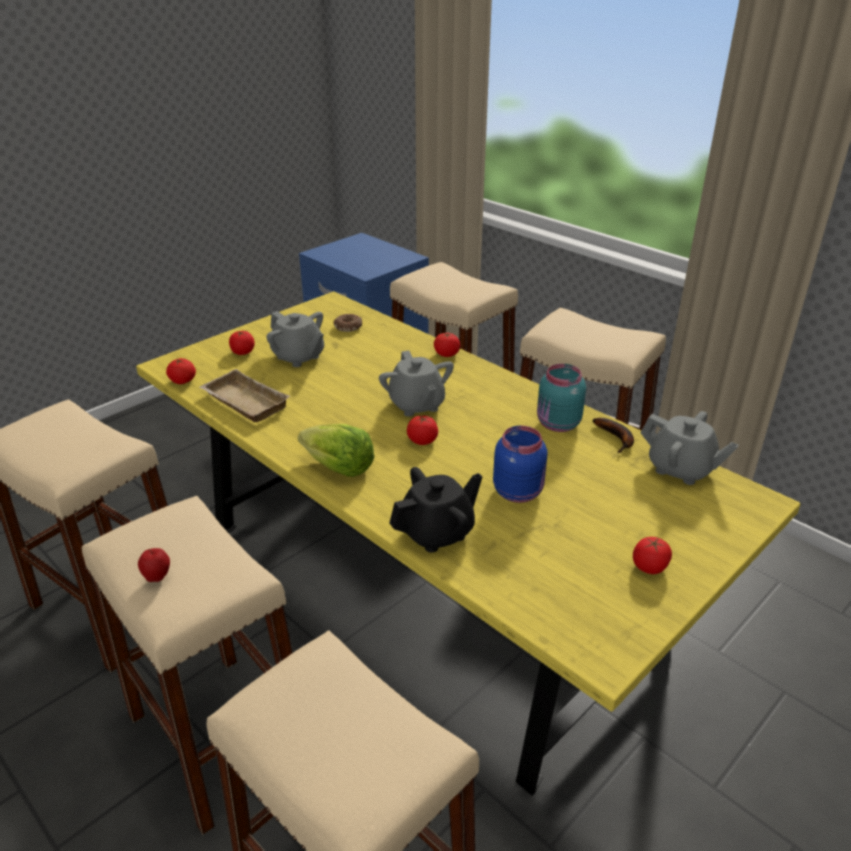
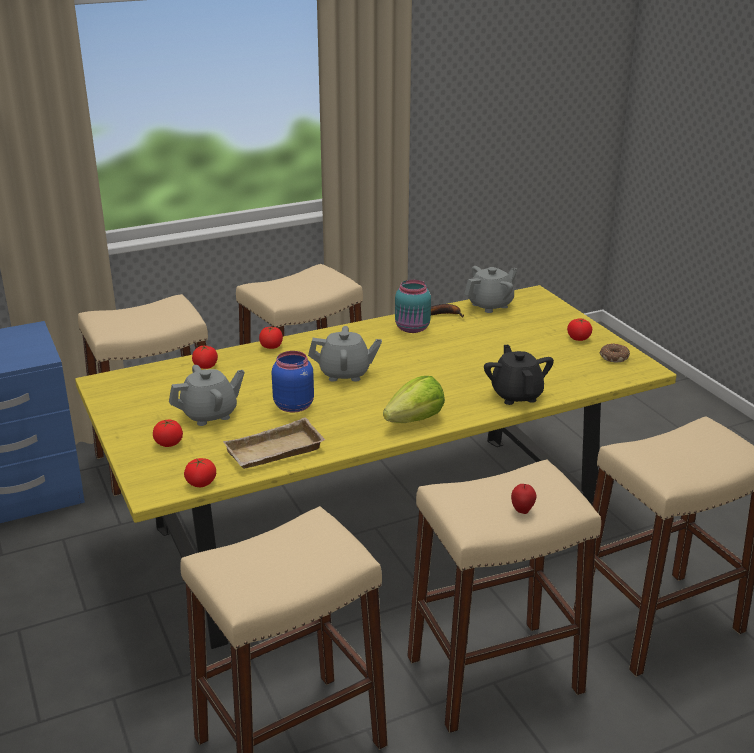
camera: 70 degrees left, 5 degrees down
donut [333,314,362,332] -> donut moved to [599,343,630,362]
tomato [407,416,438,445] -> tomato moved to [192,345,218,369]
blue jar [493,426,547,503] -> blue jar moved to [272,351,314,413]

